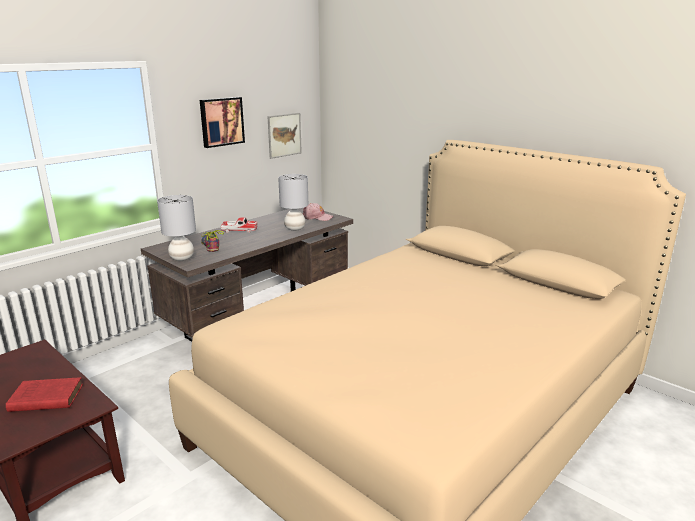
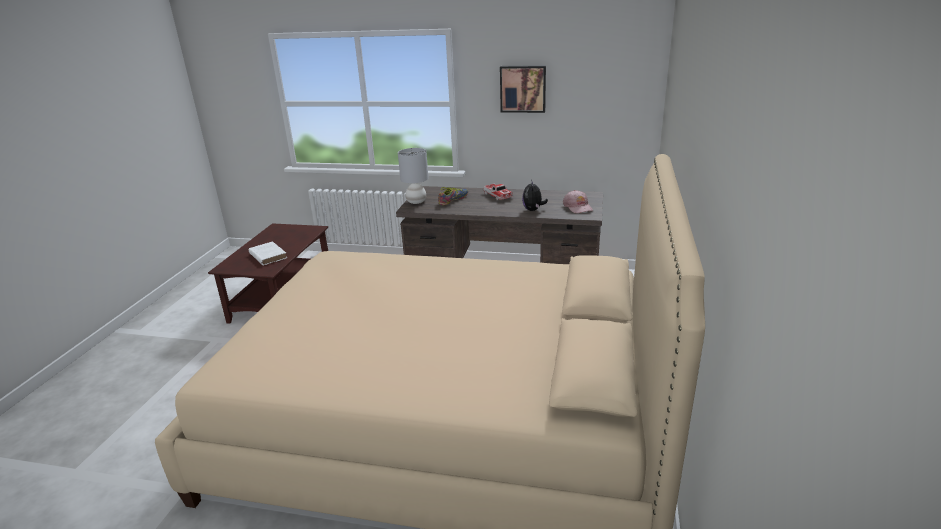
camera: 60 degrees right, 5 degrees up
red book [6,377,83,412] -> white book [249,241,287,266]
picture [267,113,302,159] -> none
grey table lamp [278,174,308,231] -> plush toy [522,179,548,211]

